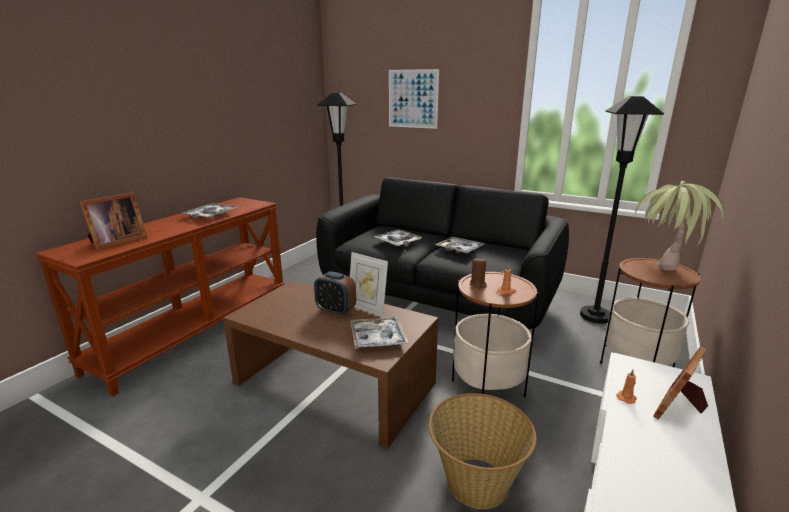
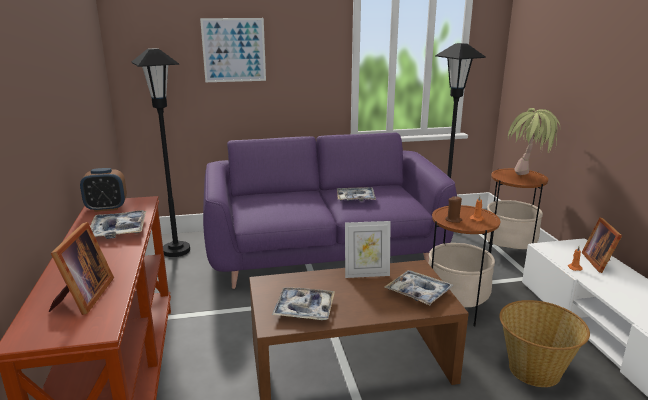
camera: 40 degrees left, 0 degrees up
alarm clock [314,271,356,316] -> alarm clock moved to [80,168,127,212]
black sofa [316,177,569,329] -> purple sofa [203,133,457,289]
tray [374,229,422,246] -> tray moved to [272,287,335,320]

